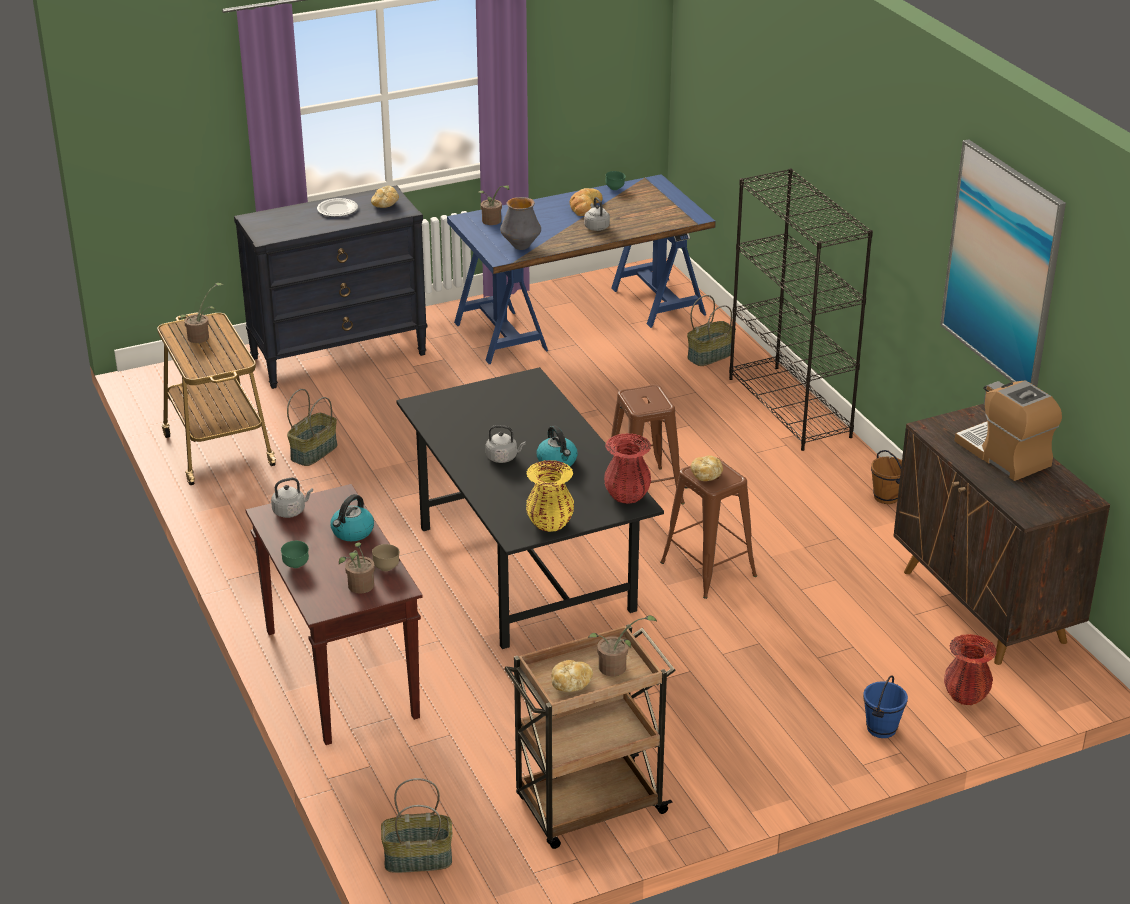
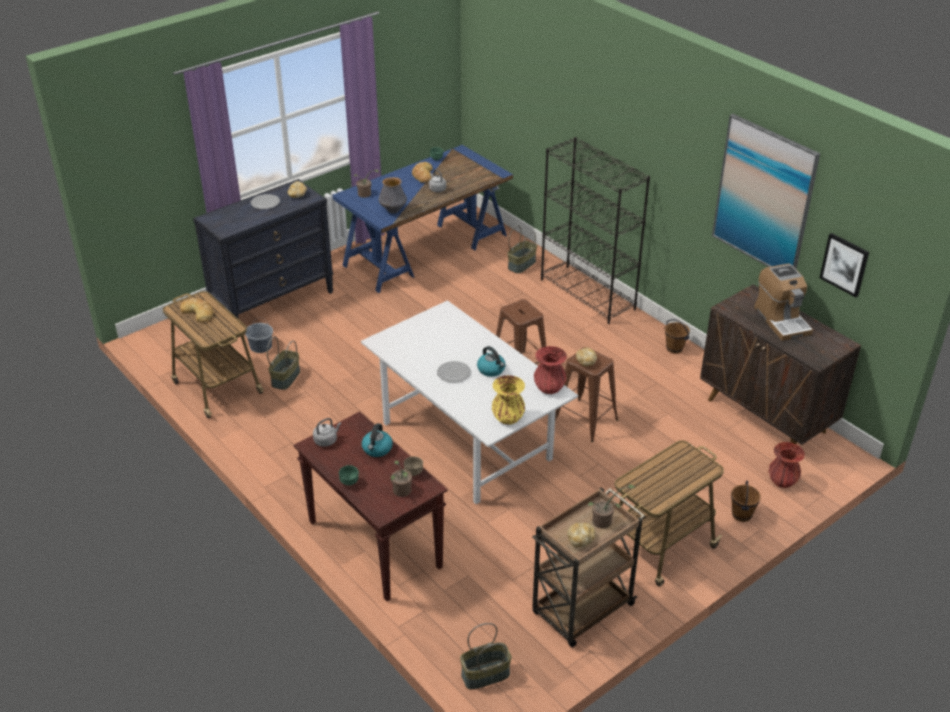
camera: 15 degrees left, 5 degrees up
potted plant [180,283,223,343] -> bread [180,298,214,322]
black dining table [396,367,664,649] -> white dining table [361,300,578,504]
grey kettle [486,425,526,463] -> plate [437,361,471,383]
blue bucket [863,676,908,738] -> brown bucket [731,481,761,522]
coffee machine [955,380,1062,481] -> coffee machine turned 150 degrees counterclockwise [754,263,813,341]
none -> grey bucket [245,317,273,353]
none -> cart [615,440,724,587]
none -> picture [820,233,869,297]

